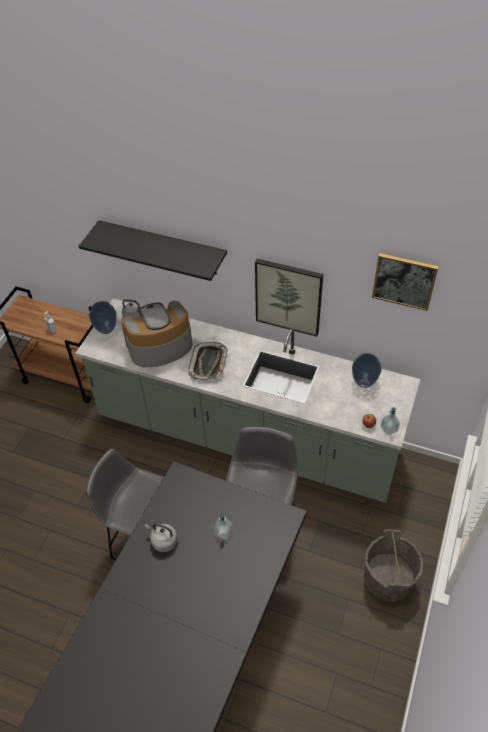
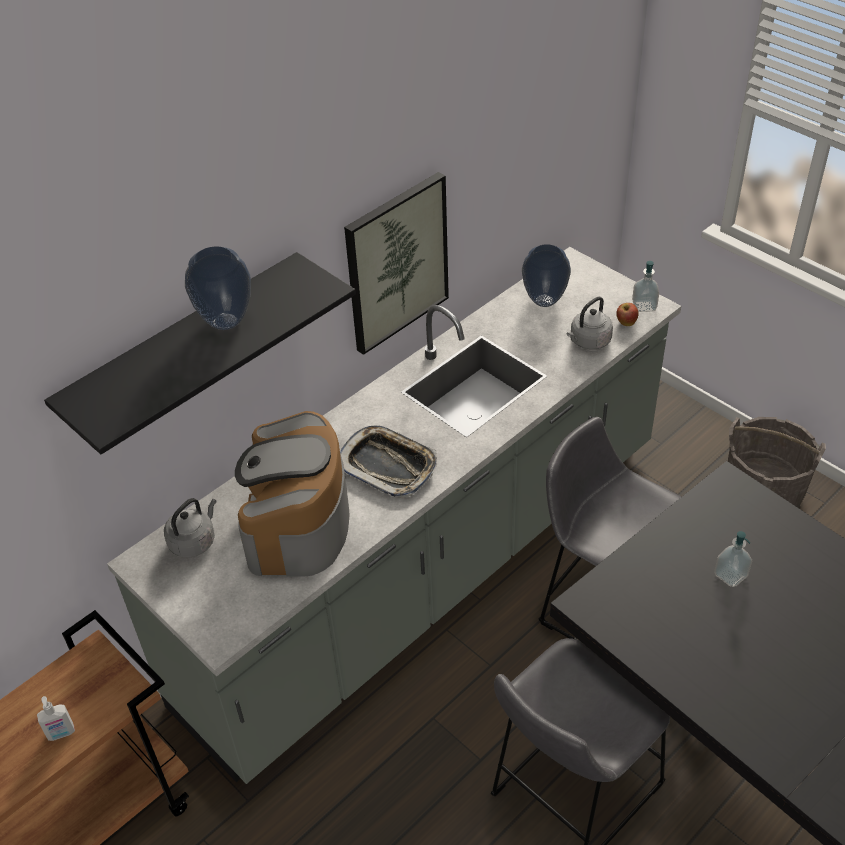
camera: 65 degrees left, 5 degrees down
vase [89,301,117,334] -> vase moved to [185,247,251,330]
grey kettle [145,523,178,552] -> grey kettle moved to [566,296,613,350]
picture [372,253,439,311] -> none

